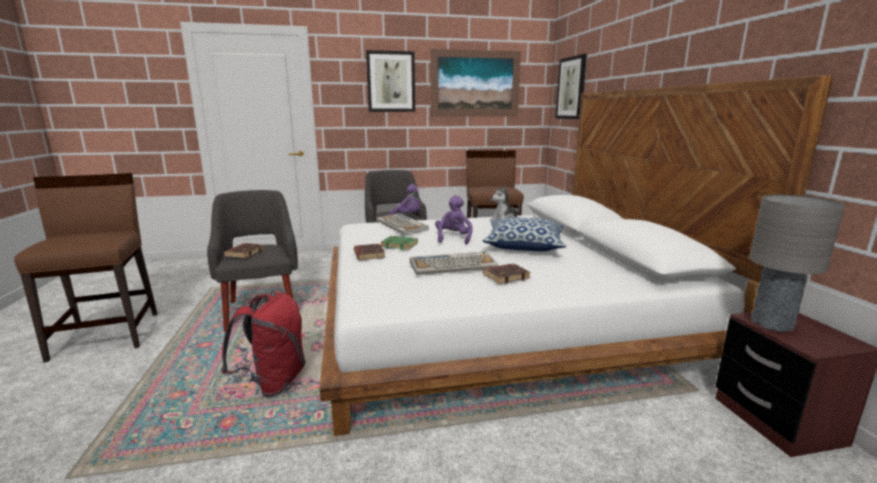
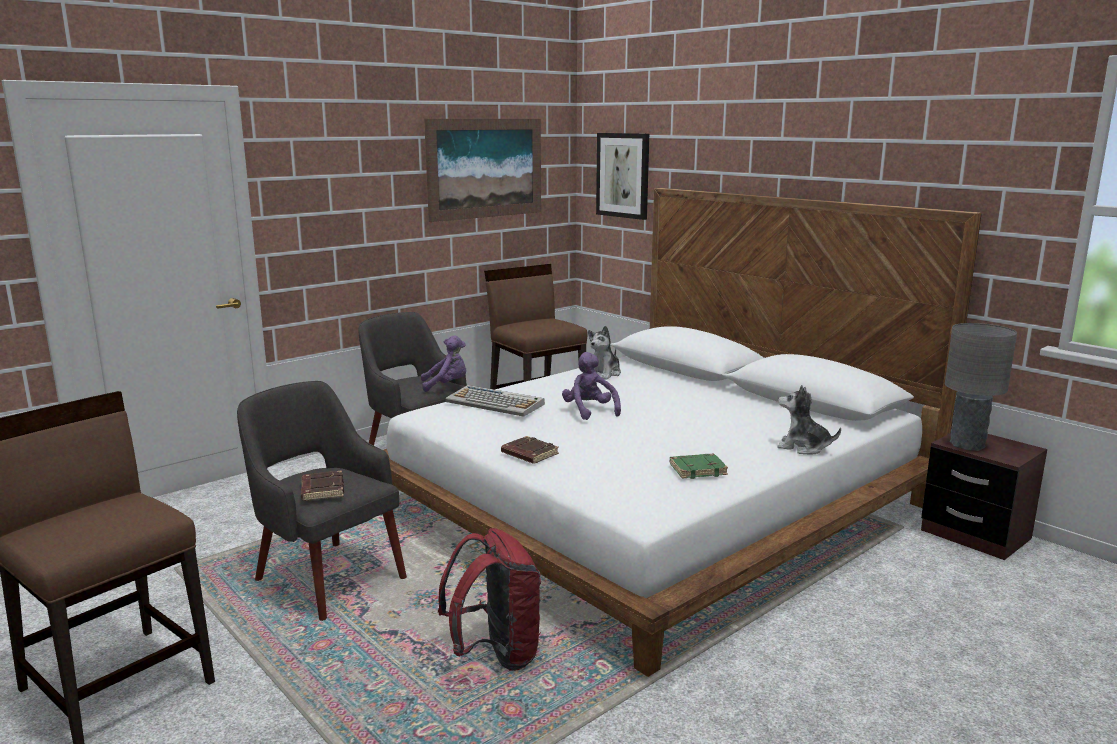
camera: 30 degrees left, 0 degrees up
picture [366,50,415,112] -> none
green book [381,236,418,250] -> green book moved to [670,454,728,479]
keyboard [410,251,499,275] -> none
brown book [482,264,531,284] -> none
pillow [483,217,567,251] -> none
none -> plush toy [777,385,841,455]

